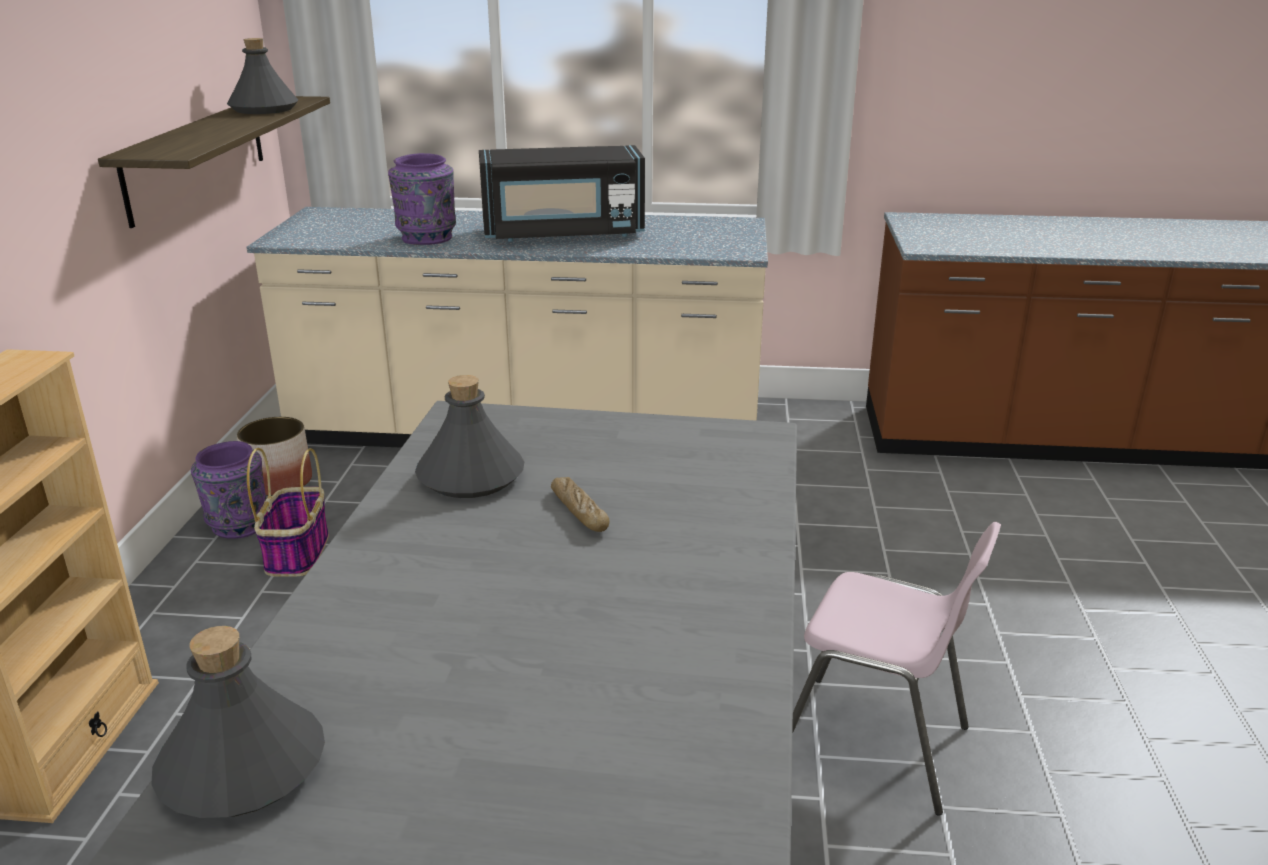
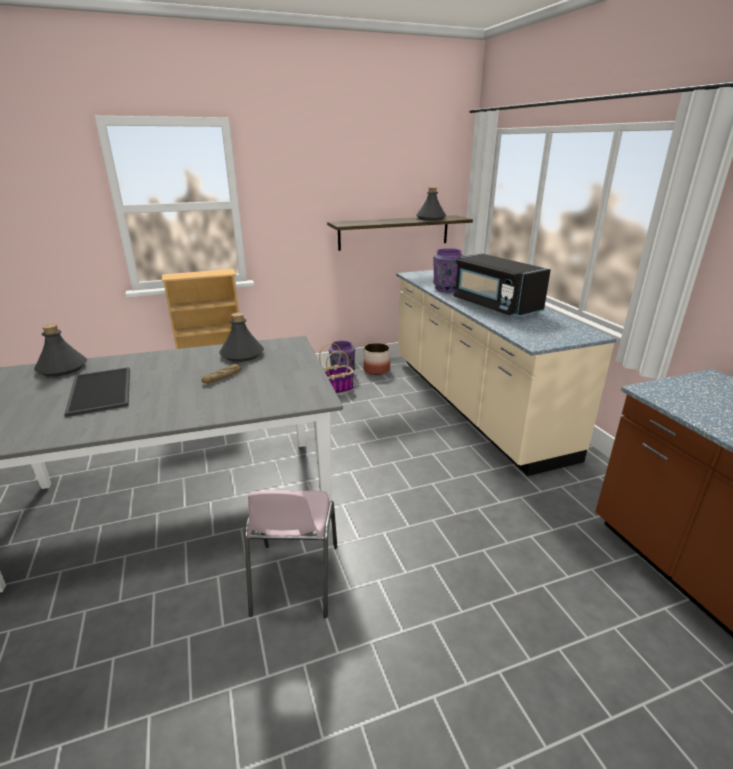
camera: 65 degrees right, 0 degrees up
none -> tray [65,367,130,417]

